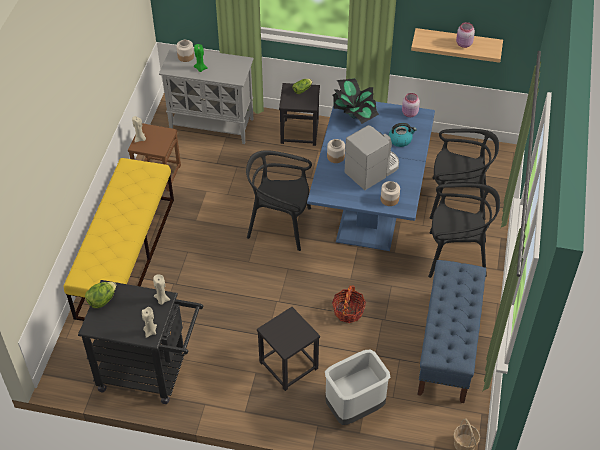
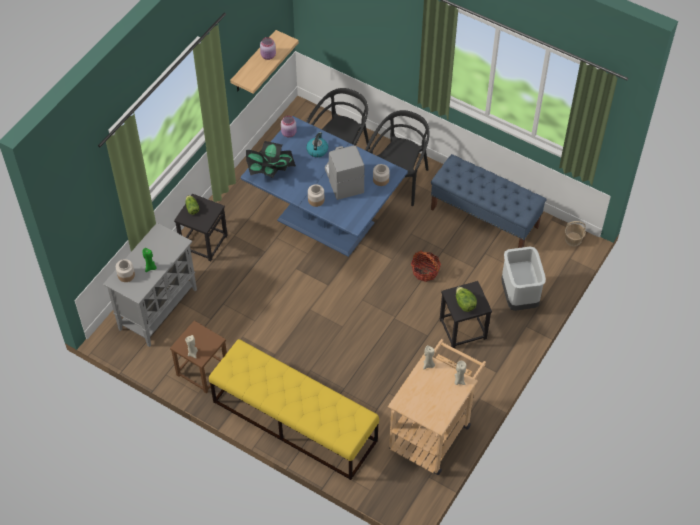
camera: 70 degrees left, 5 degrees up
black cart [78,280,203,404] -> beige cart [388,339,486,475]
lettuce [85,282,116,308] -> lettuce moved to [456,287,477,312]
black chair [246,150,312,251] -> none

